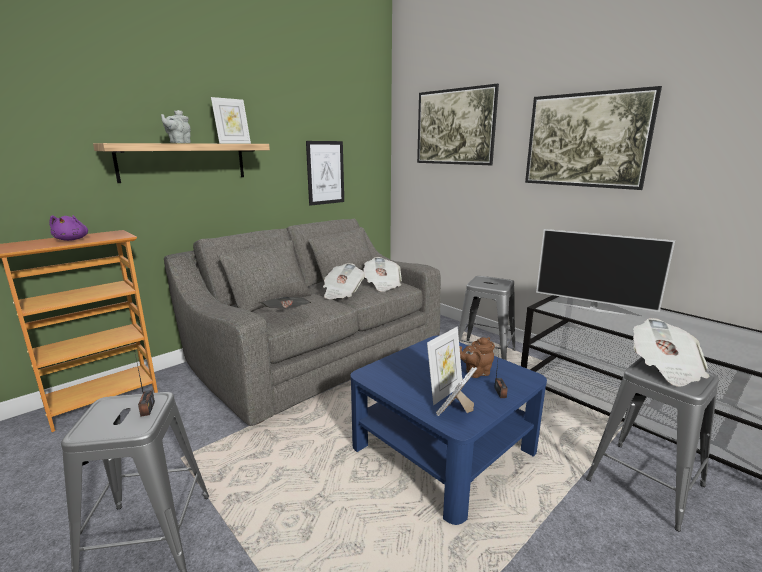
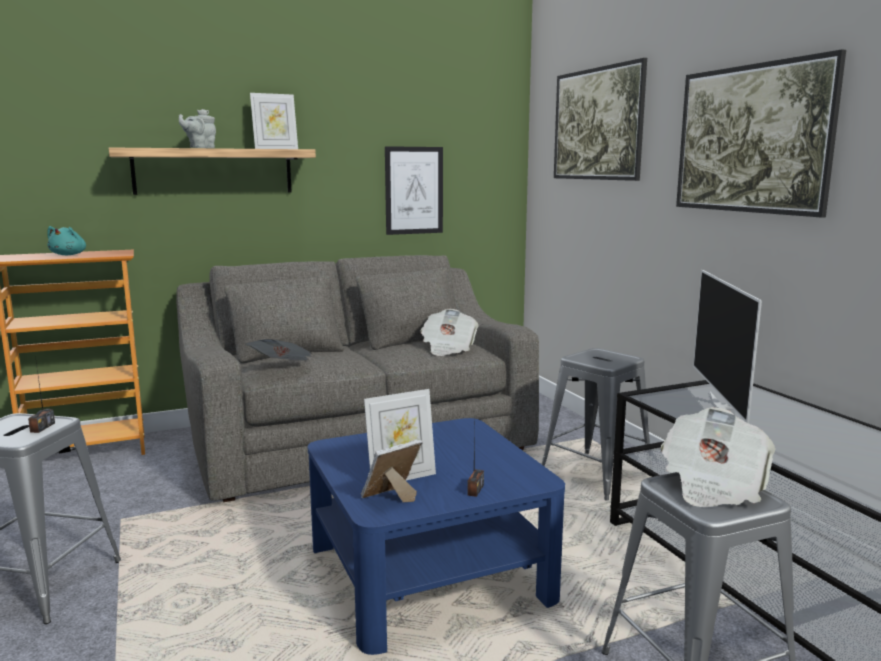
camera: 20 degrees right, 5 degrees down
purple plush toy [49,215,88,241] -> turquoise plush toy [47,226,86,255]
newspaper [323,263,365,299] -> none
brown teapot [459,337,495,378] -> none
television [536,229,675,315] -> television turned 45 degrees clockwise [693,270,762,423]

